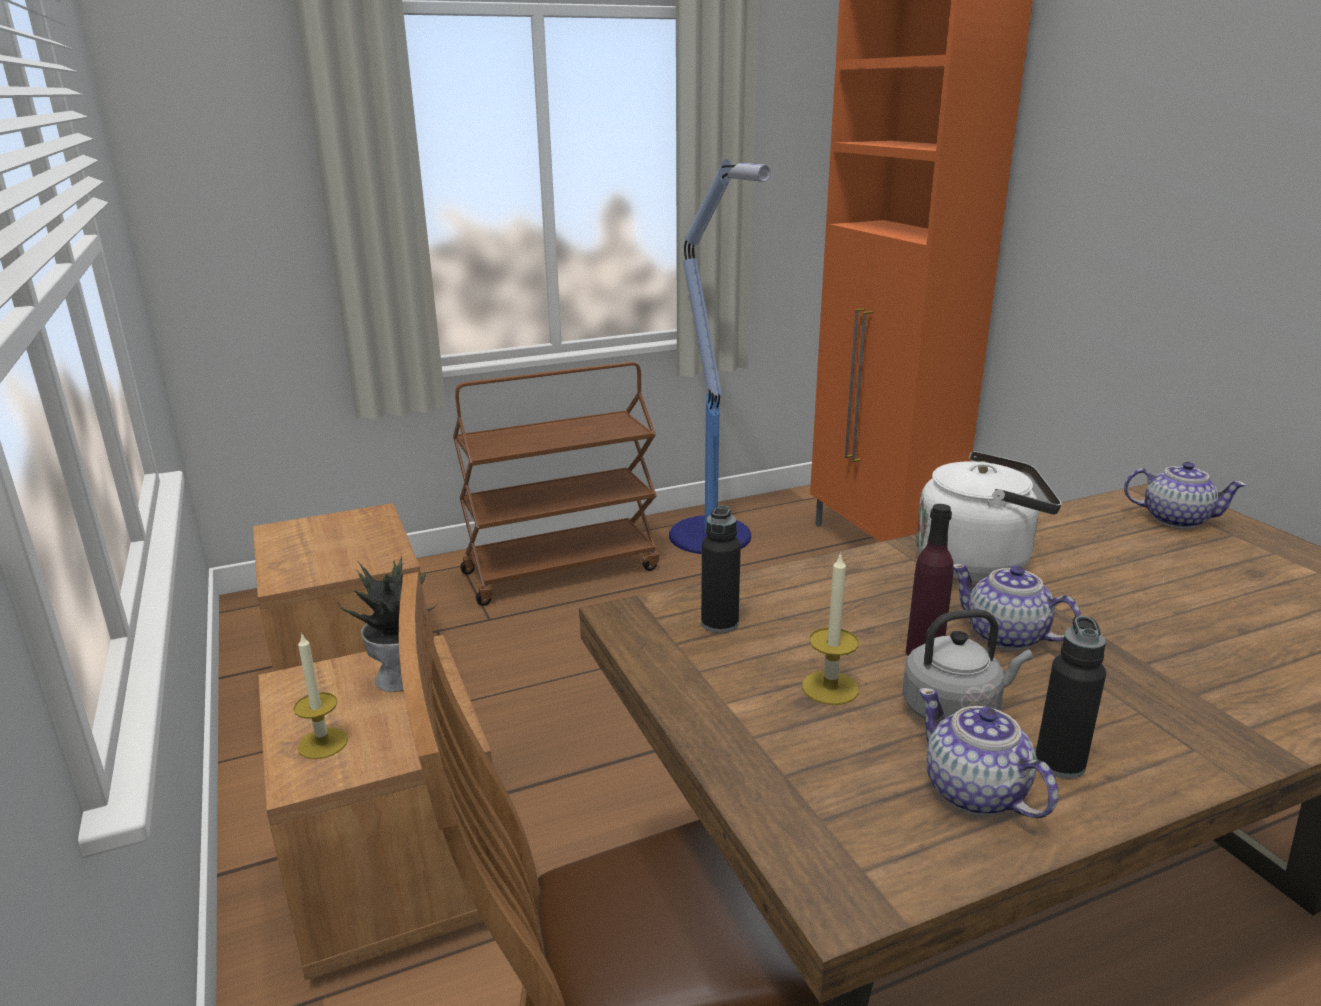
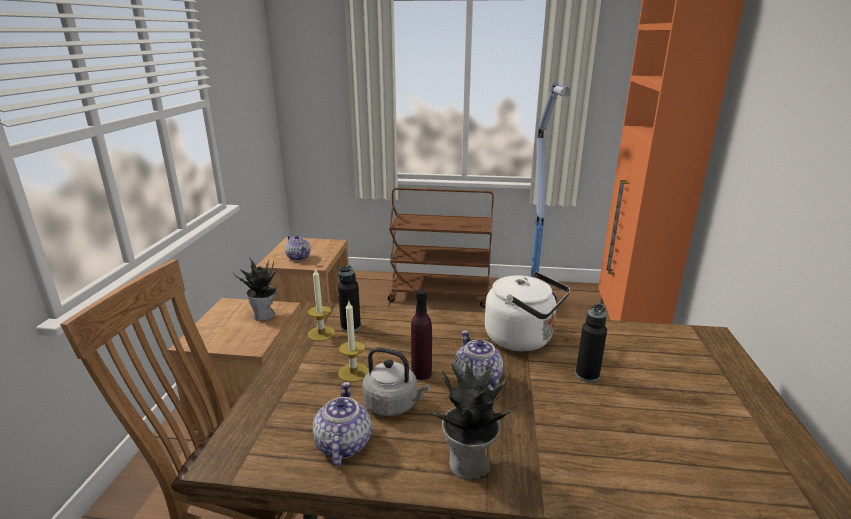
camera: 30 degrees right, 0 degrees up
candle [293,632,348,759] -> candle moved to [307,267,335,341]
black bottle [1035,616,1106,779] -> black bottle moved to [576,304,607,382]
teapot [1124,462,1247,528] -> teapot moved to [285,235,311,261]
none -> potted plant [424,359,516,480]

